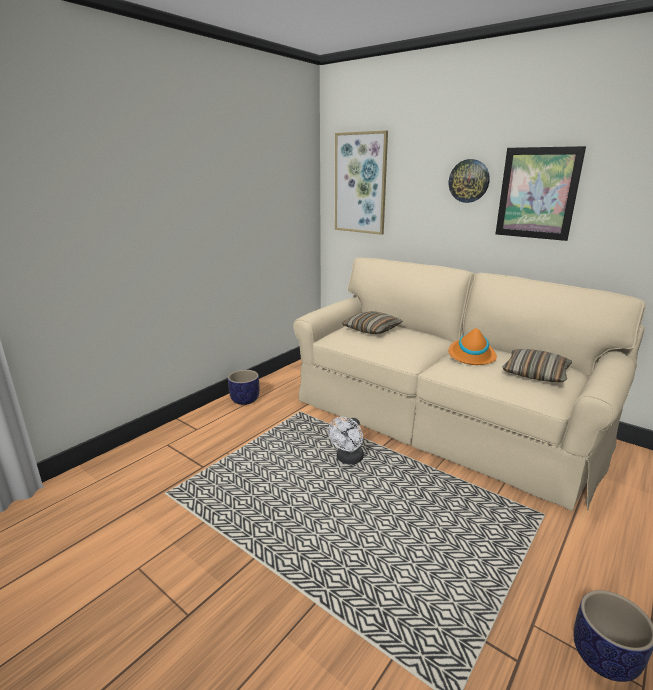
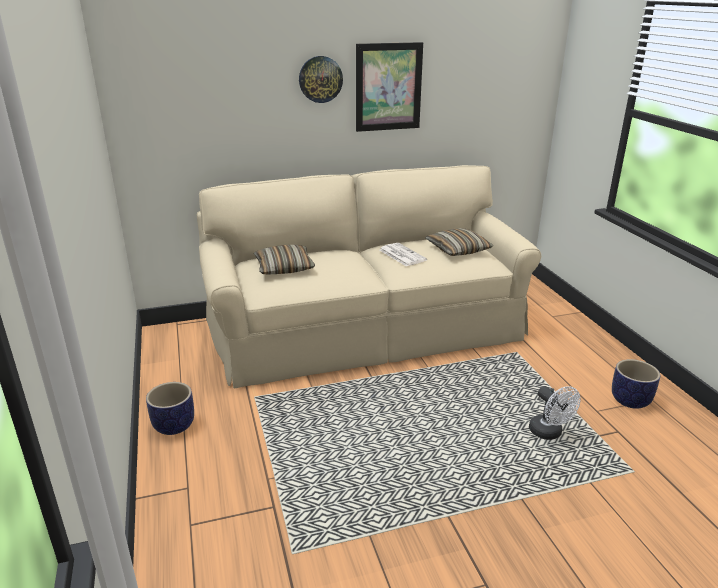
camera: 55 degrees left, 5 degrees up
white fan [328,417,364,464] -> white fan moved to [529,386,581,440]
picture [335,130,388,235] -> none
orange hat [449,323,497,365] -> newspaper [380,243,427,266]

